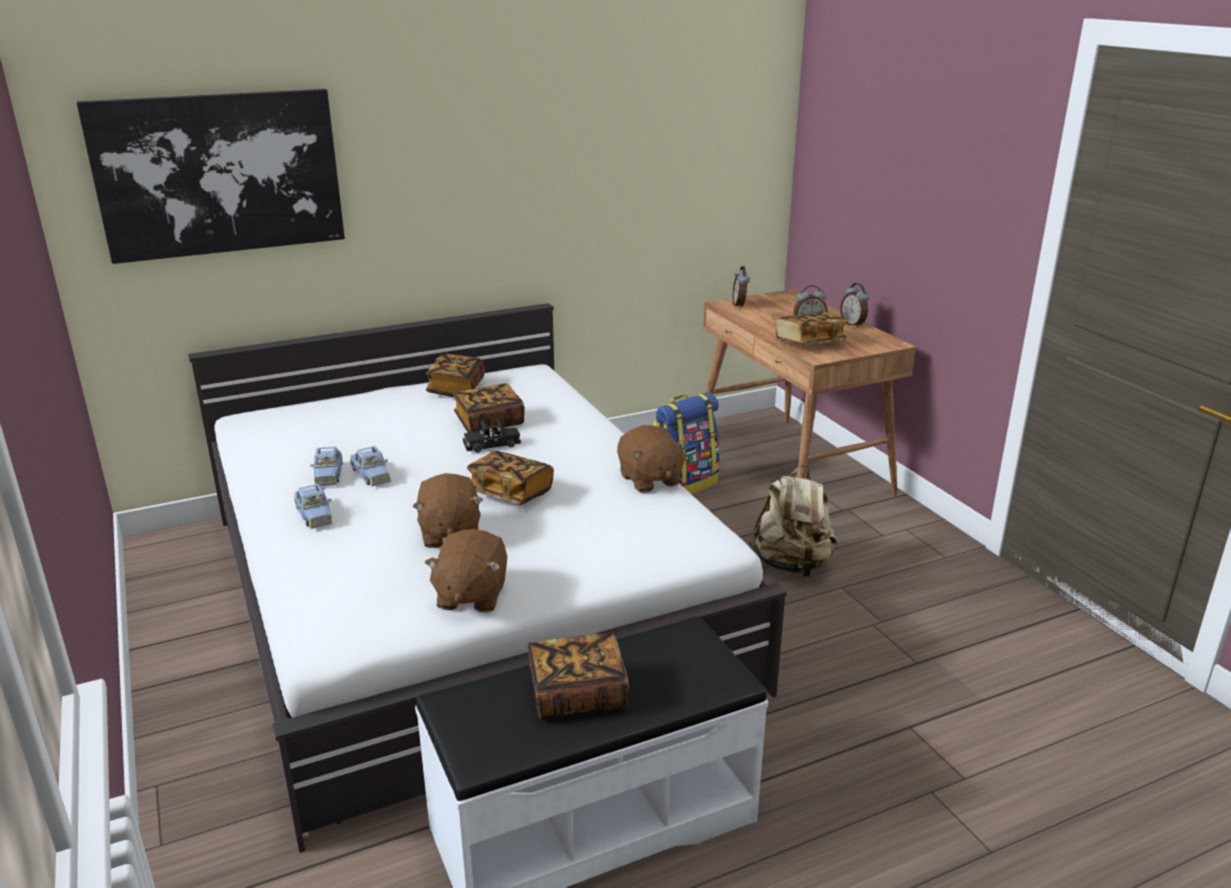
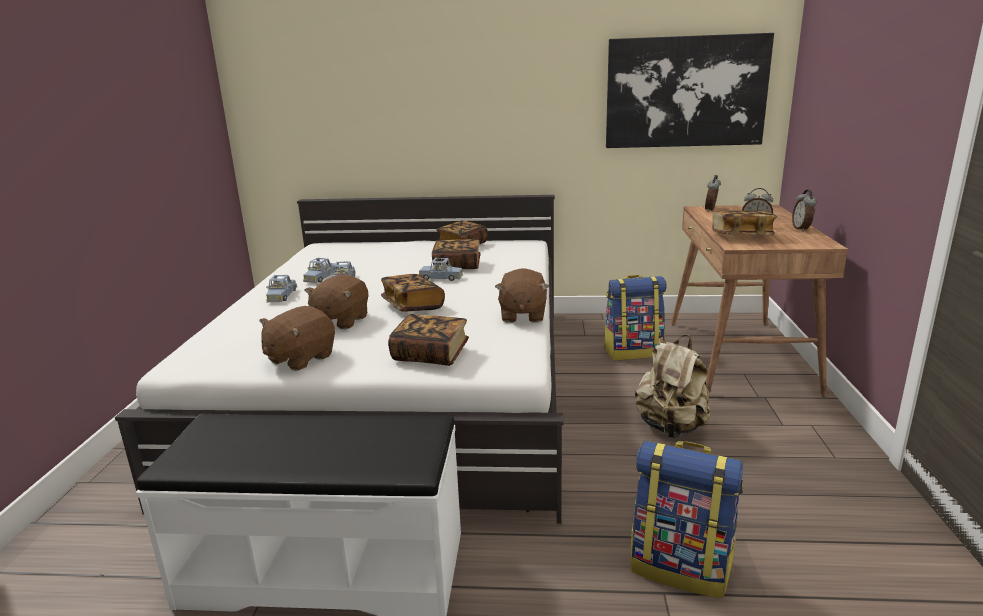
camera: 30 degrees right, 5 degrees down
picture [77,89,345,264] -> picture moved to [606,33,774,148]
black toy car [463,418,521,453] -> blue toy car [418,258,463,281]
book [528,633,629,720] -> book moved to [388,314,469,366]
none -> backpack [631,441,743,598]

